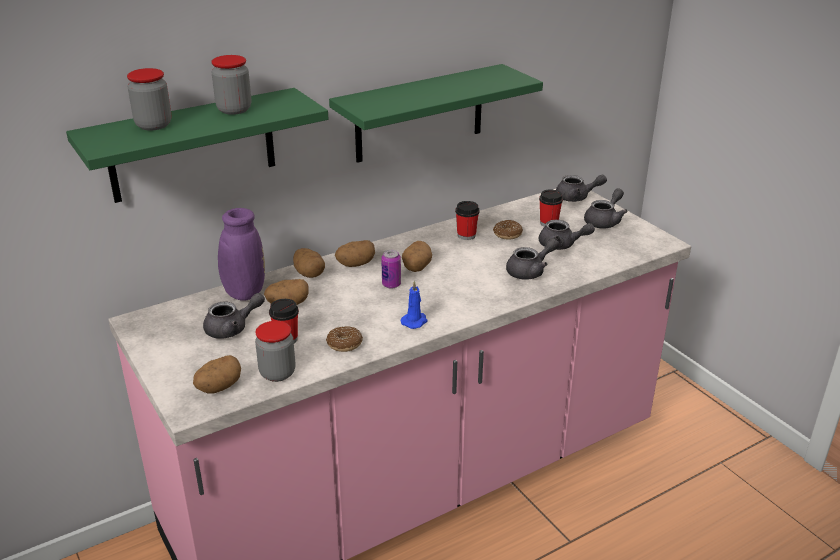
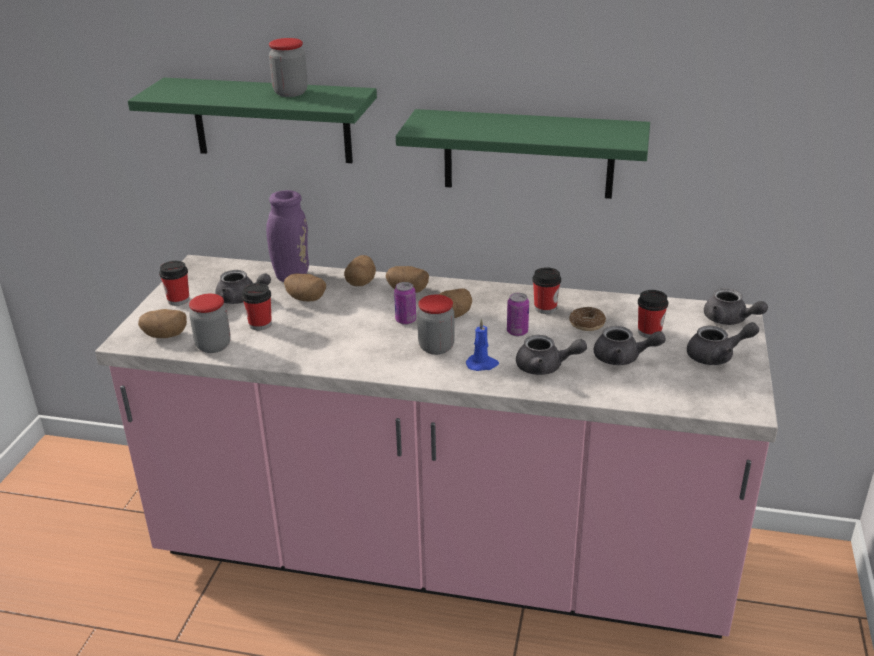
camera: 45 degrees right, 0 degrees up
jar [127,68,171,130] -> jar moved to [417,294,455,355]
donut [326,326,363,352] -> none
blue candle [401,280,428,329] -> blue candle moved to [466,318,499,371]
grey teapot [539,220,595,250] -> grey teapot turned 45 degrees counterclockwise [594,326,666,365]
none -> cup [159,261,189,306]
none -> can [507,293,529,336]

